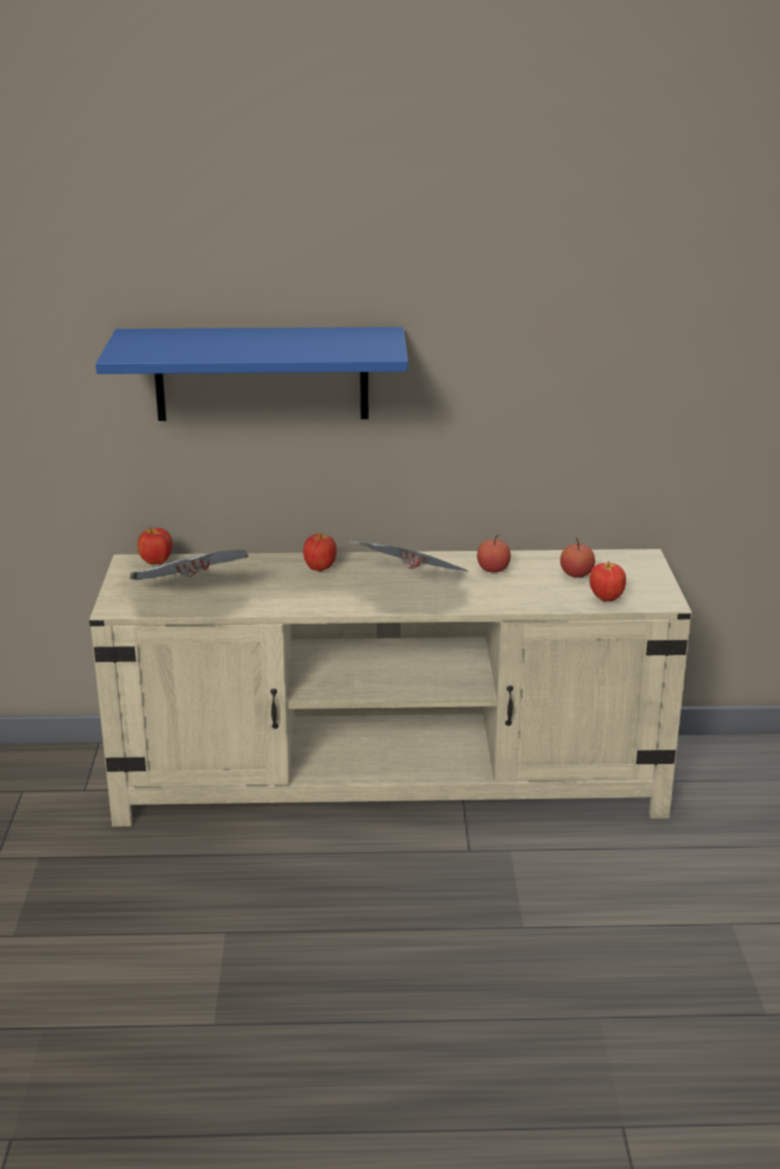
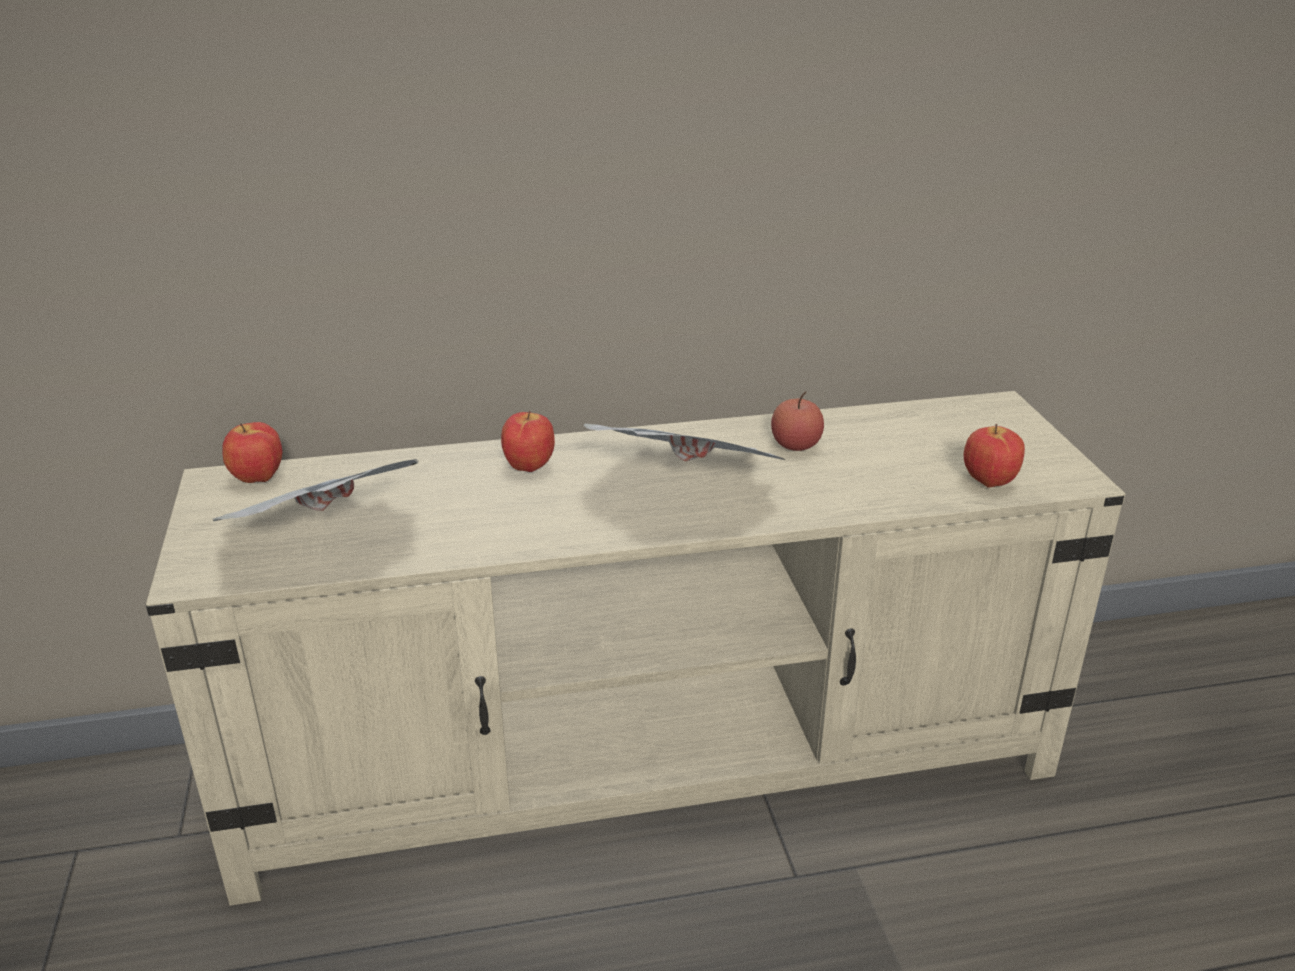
camera: 10 degrees left, 5 degrees up
blue shelf [96,327,408,421] -> none
apple [560,538,595,578] -> none

